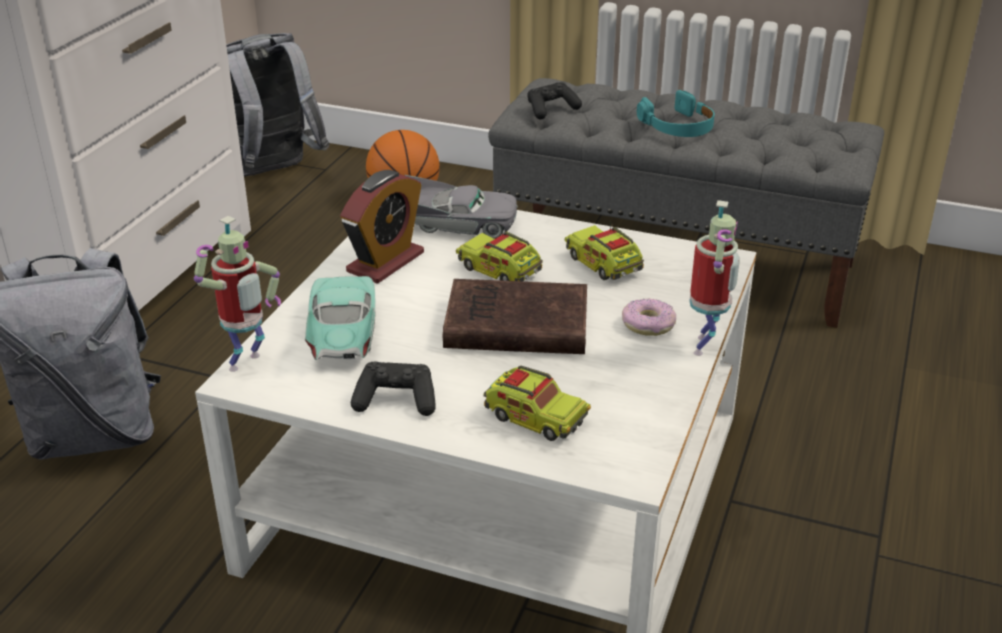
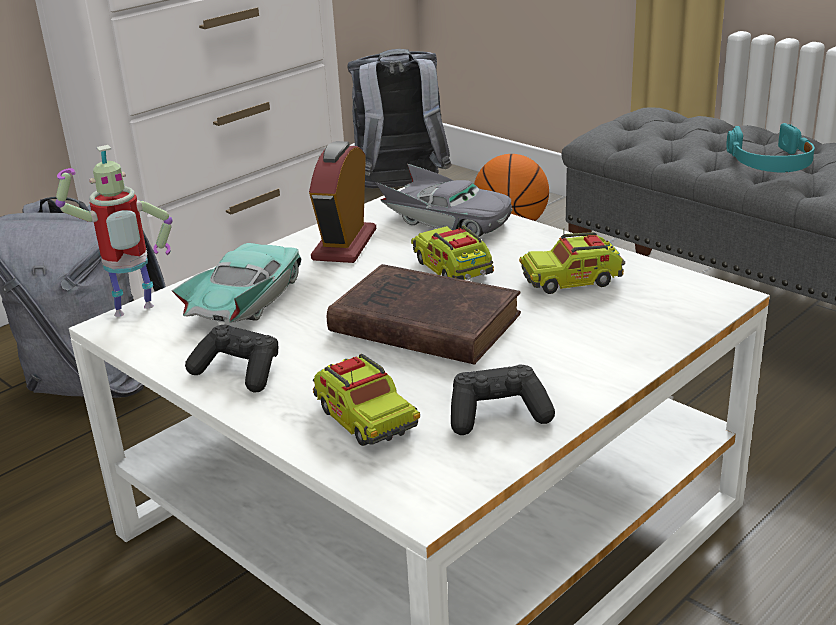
camera: 25 degrees right, 5 degrees down
alarm clock [340,170,424,284] -> alarm clock turned 135 degrees clockwise [309,141,376,263]
black game controller [528,82,582,120] -> black game controller moved to [451,364,555,435]
toy truck [565,223,644,280] -> toy truck turned 90 degrees counterclockwise [519,232,626,294]
donut [622,298,676,336] -> none
toy robot [689,200,740,356] -> none

